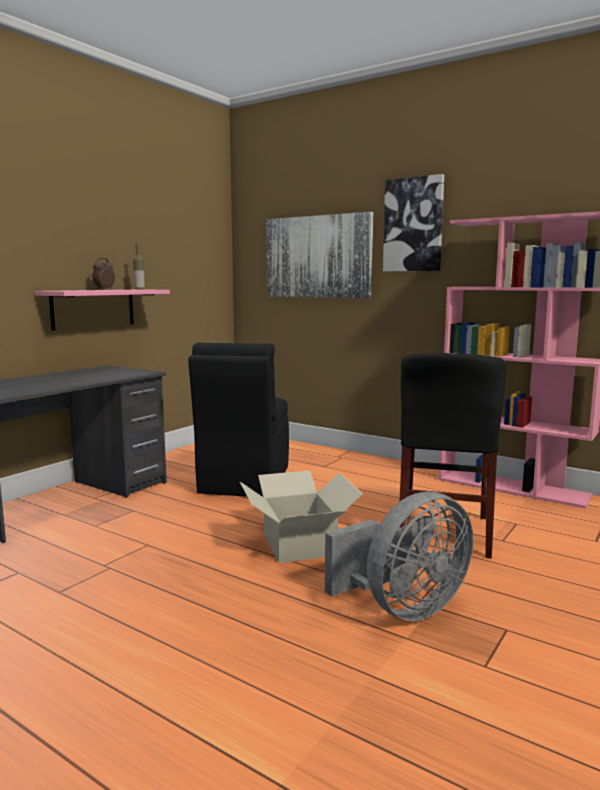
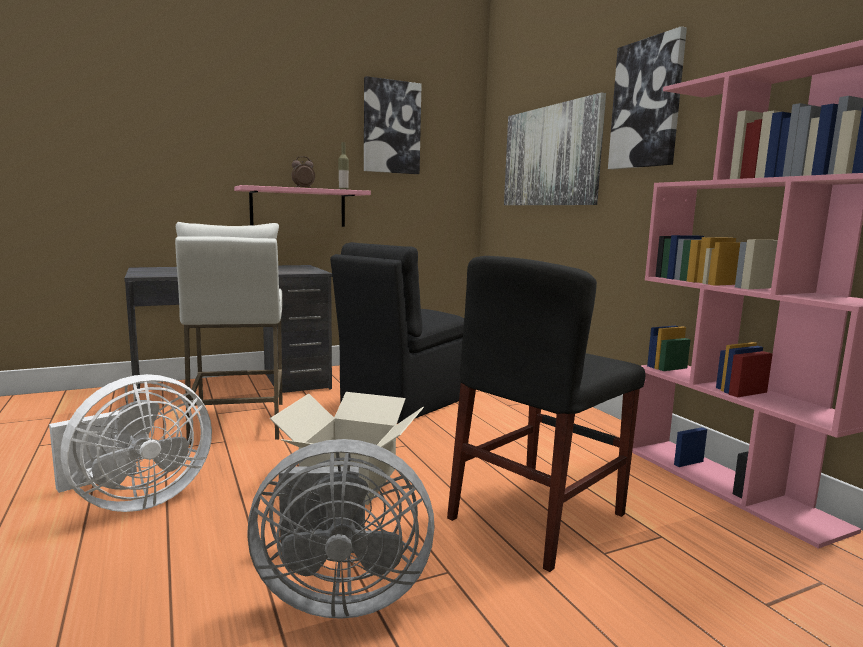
camera: 30 degrees right, 0 degrees up
none -> white fan [49,374,212,512]
none -> white stool [175,222,283,445]
none -> picture [364,76,421,174]

